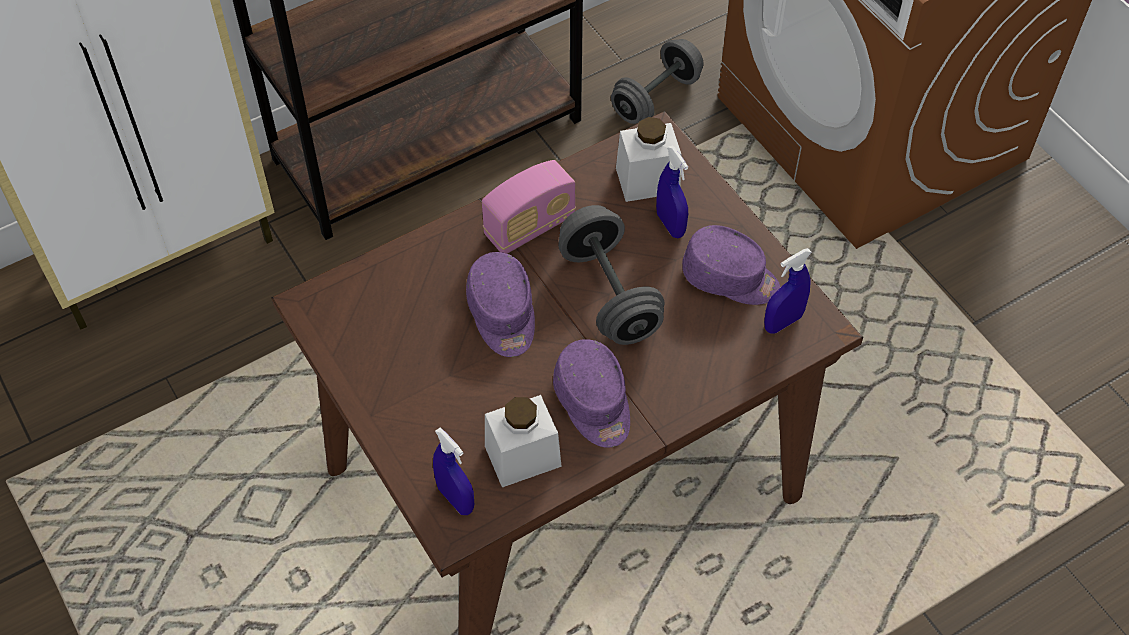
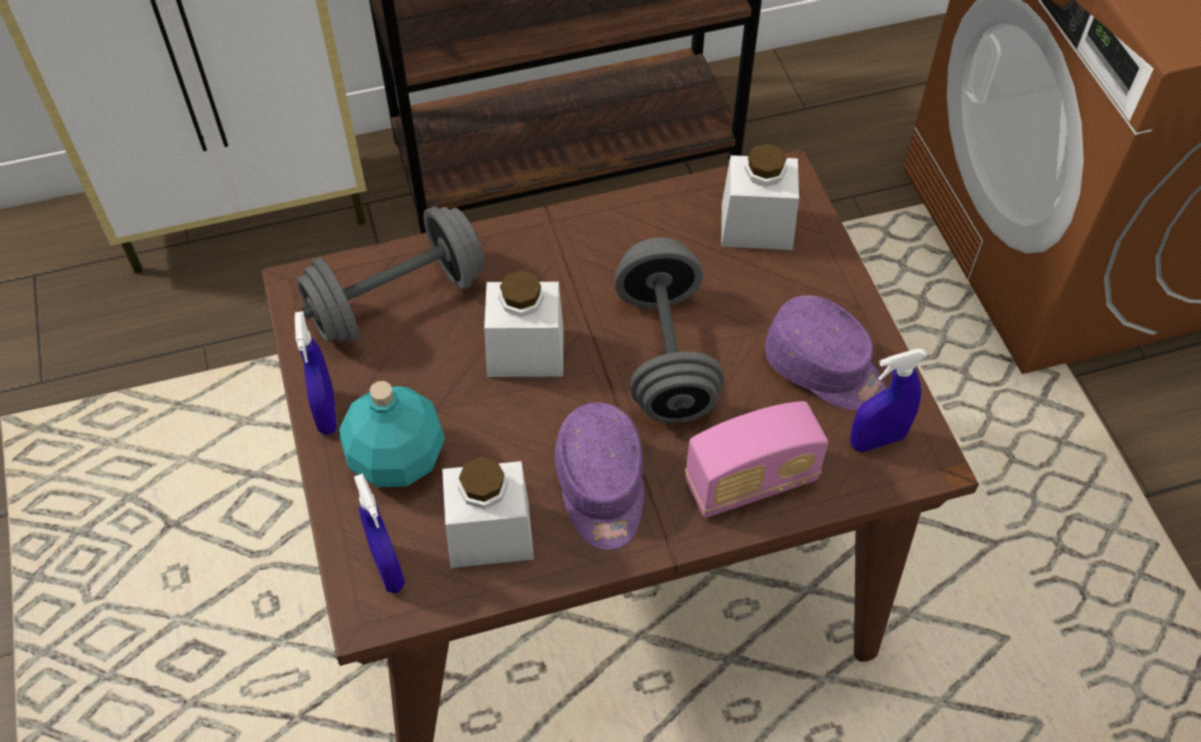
camera: 15 degrees right, 0 degrees up
purple cap [466,252,535,357] -> white jar [484,270,563,377]
radio [482,160,576,254] -> radio moved to [685,401,828,518]
grey dumbbell [611,39,703,124] -> grey dumbbell moved to [296,206,485,342]
blue spray bottle [656,145,688,238] -> blue spray bottle moved to [295,311,337,435]
none -> turquoise bottle [339,381,445,487]

